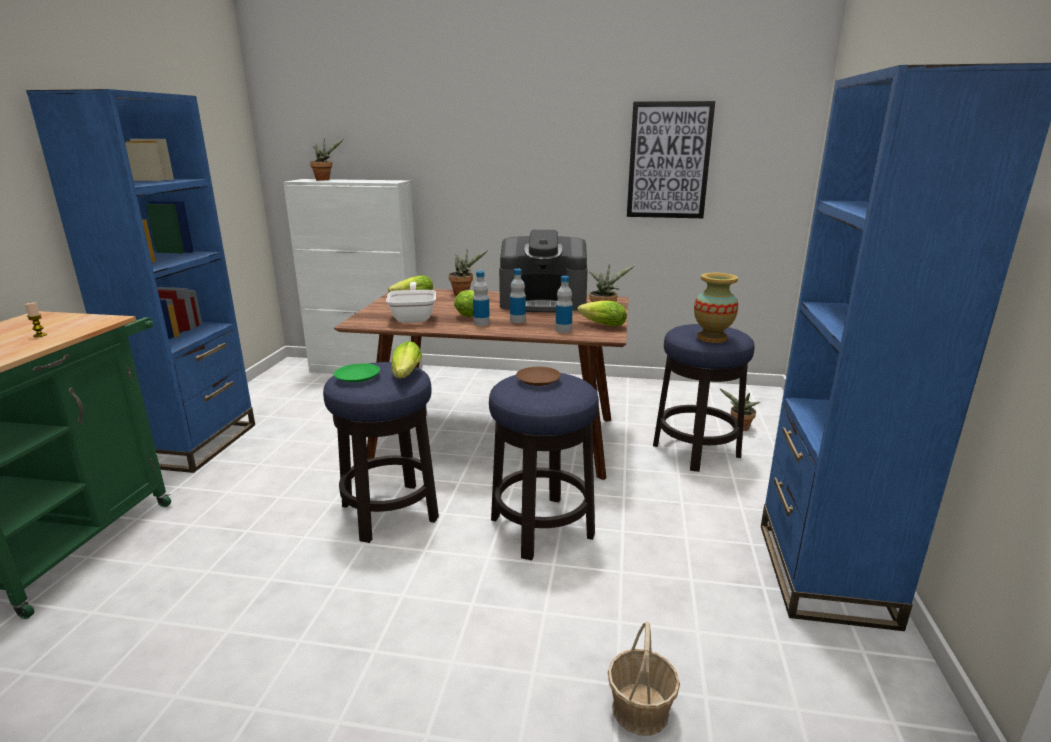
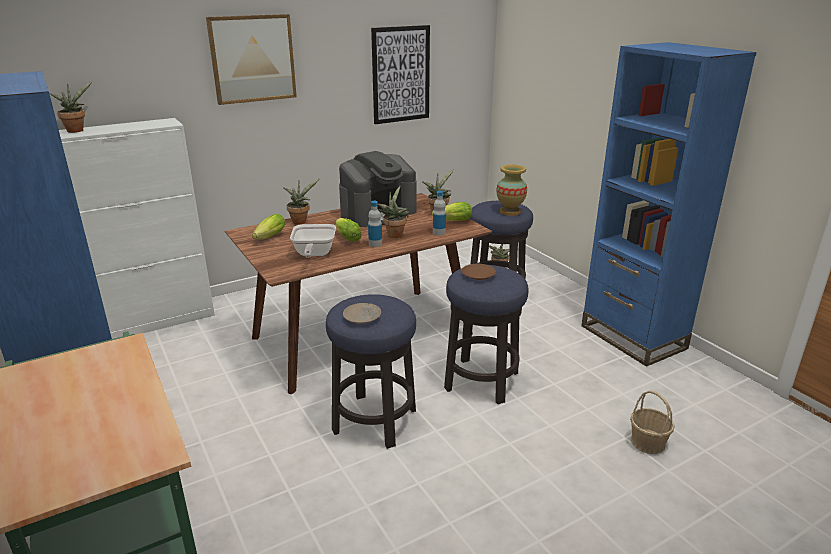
camera: 40 degrees left, 5 degrees up
candle [25,302,47,337] -> none
green plate [334,363,380,382] -> beige plate [343,303,381,324]
frying pan [386,282,436,323] -> frying pan turned 135 degrees counterclockwise [290,224,336,258]
lettuce [391,341,422,378] -> none
bottle [510,269,526,323] -> potted plant [378,186,409,238]
none -> picture [206,14,297,105]

